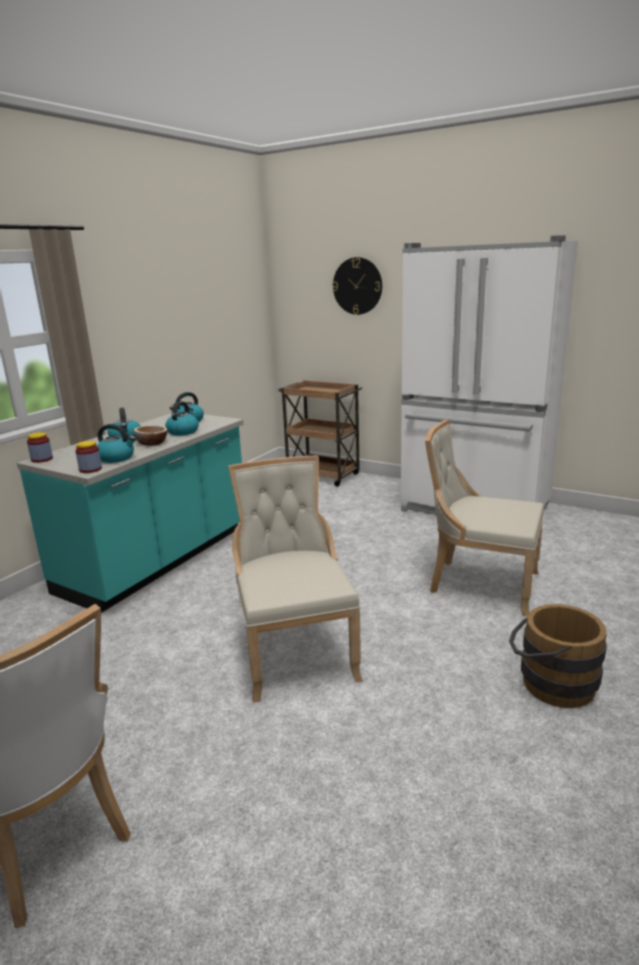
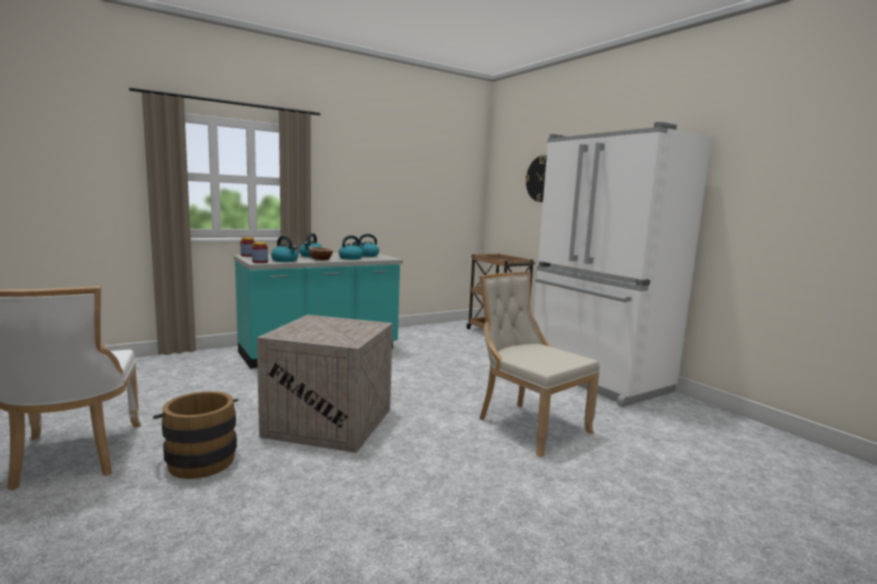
camera: 25 degrees right, 10 degrees down
beige chair [228,456,363,703] -> crate [257,315,393,453]
brown bucket [509,604,607,708] -> brown bucket moved to [153,391,238,479]

